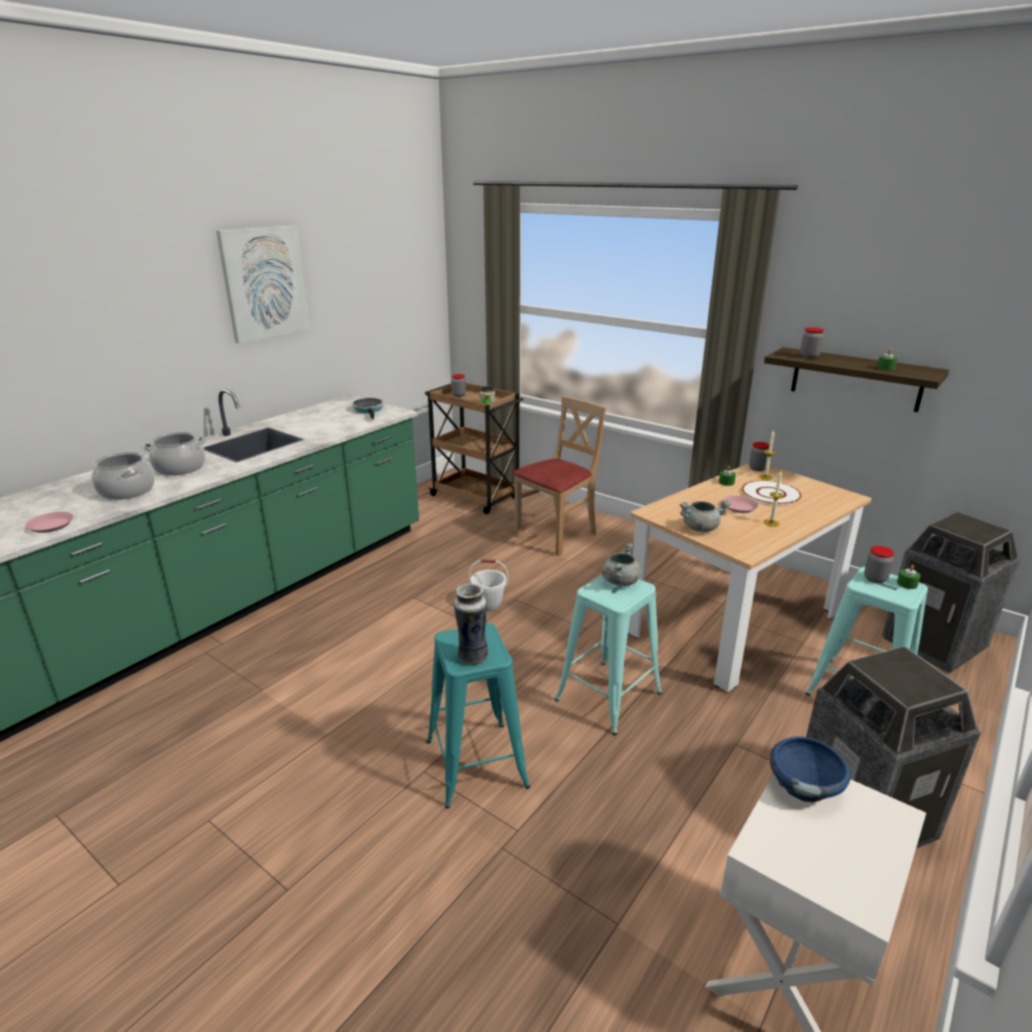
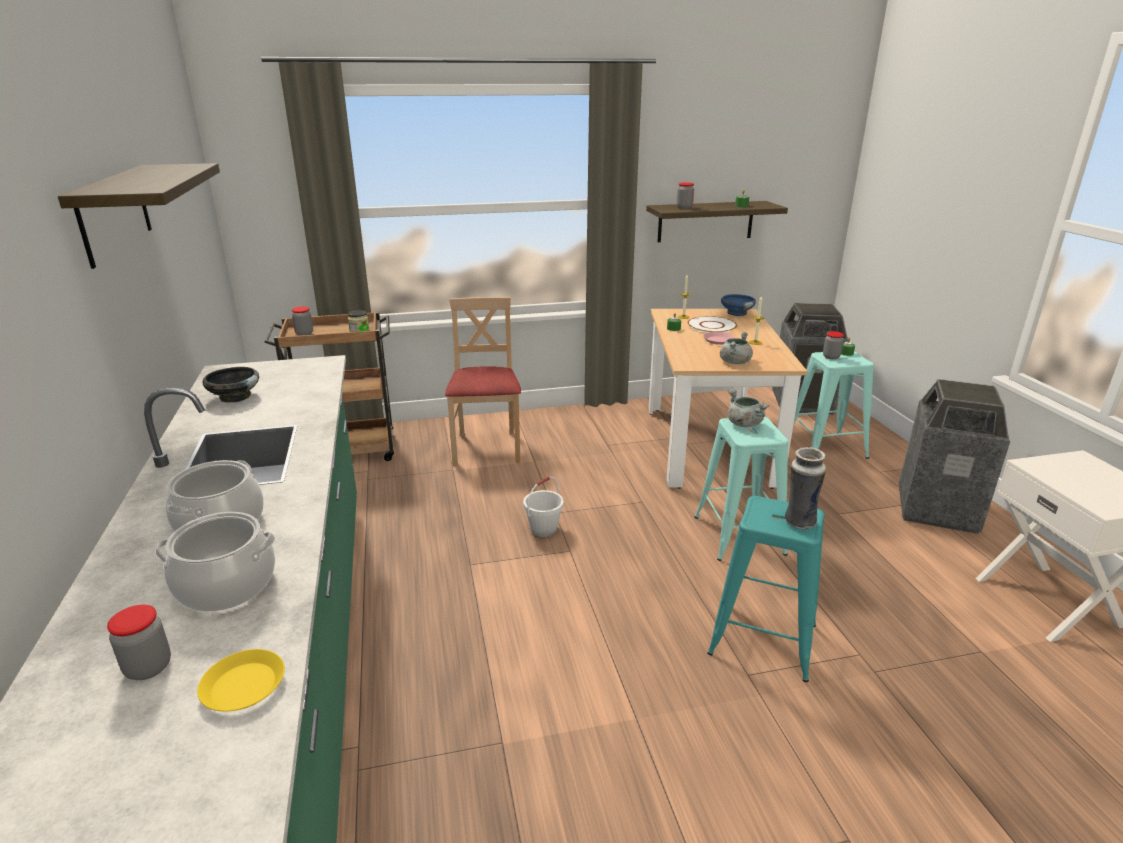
camera: 50 degrees left, 0 degrees up
pink plate [25,512,74,533] -> yellow plate [197,649,285,711]
picture [216,225,310,343] -> shelf [58,163,220,269]
frying pan [352,398,384,420] -> none
jar [749,442,769,471] -> jar moved to [107,605,171,680]
blue bowl [770,736,851,803] -> blue bowl moved to [721,294,756,316]
none -> black bowl [203,367,259,402]

